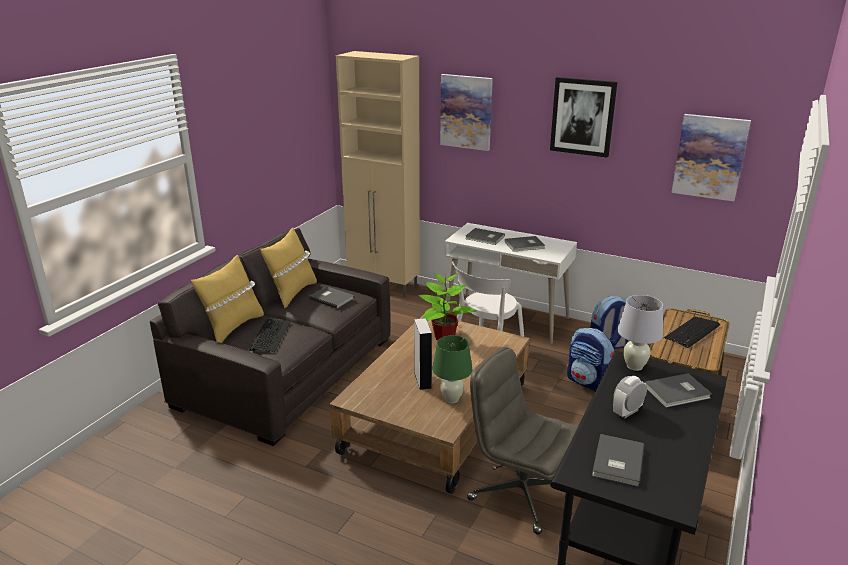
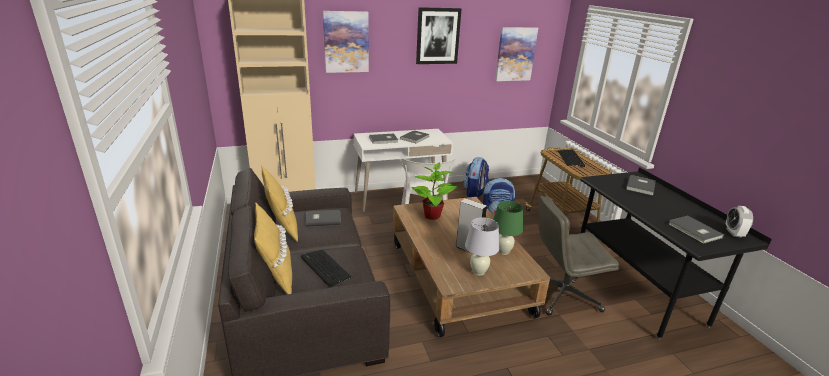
camera: 45 degrees left, 0 degrees up
alarm clock [613,376,647,418] -> alarm clock moved to [725,206,753,238]
white table lamp [617,295,663,371] -> white table lamp moved to [465,218,499,276]

